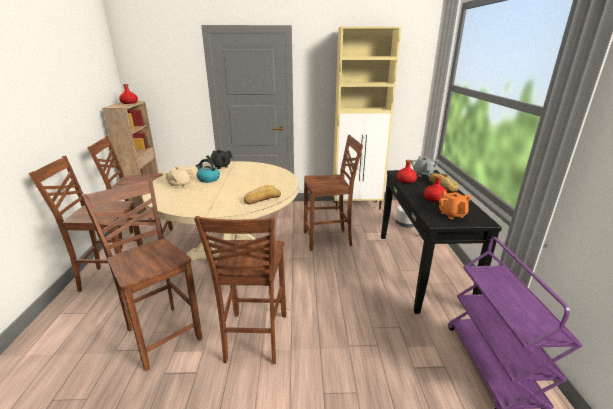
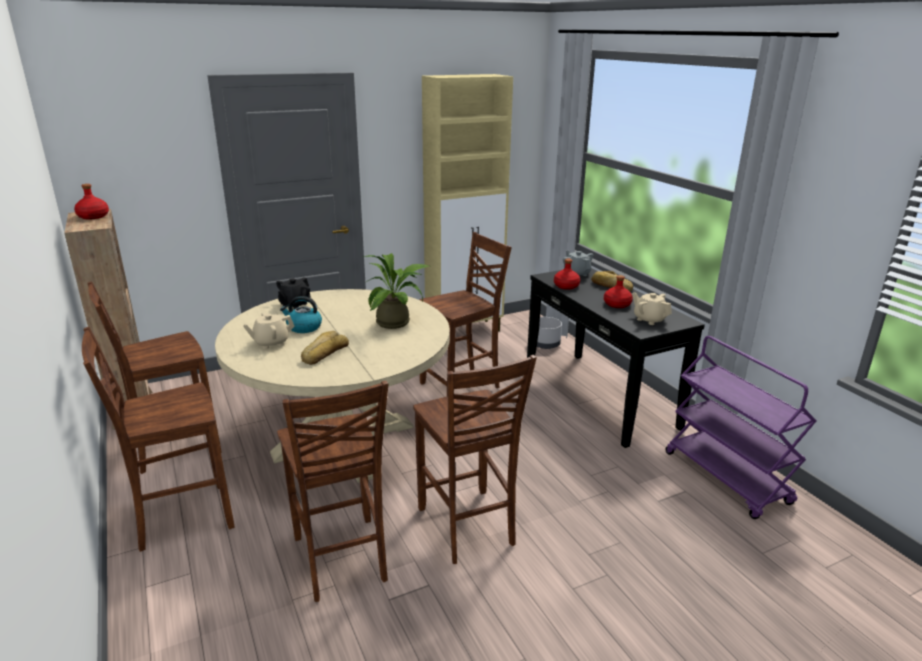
camera: 25 degrees left, 0 degrees up
brown chair [81,179,202,371] -> brown chair turned 135 degrees counterclockwise [277,381,388,602]
bread [244,185,281,204] -> bread moved to [301,331,349,365]
orange teapot [439,190,471,219] -> beige teapot [632,293,672,325]
none -> potted plant [362,253,429,329]

